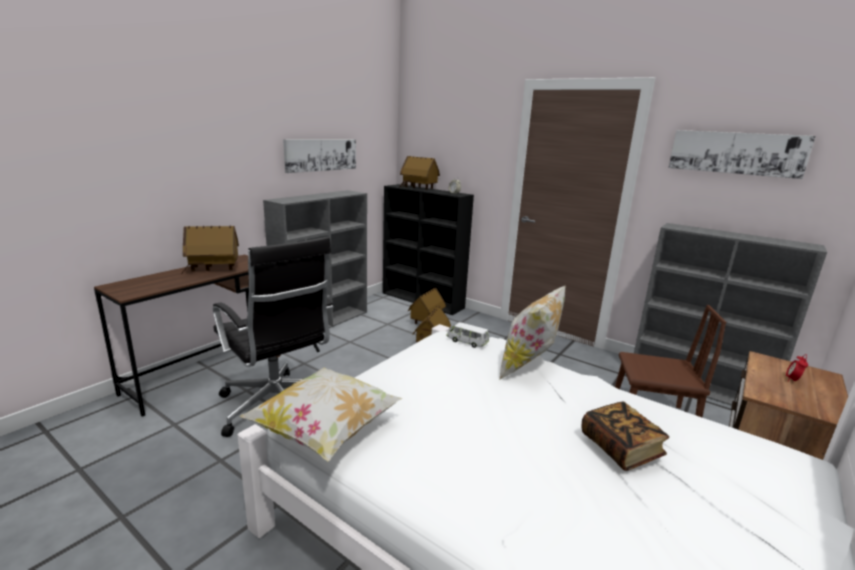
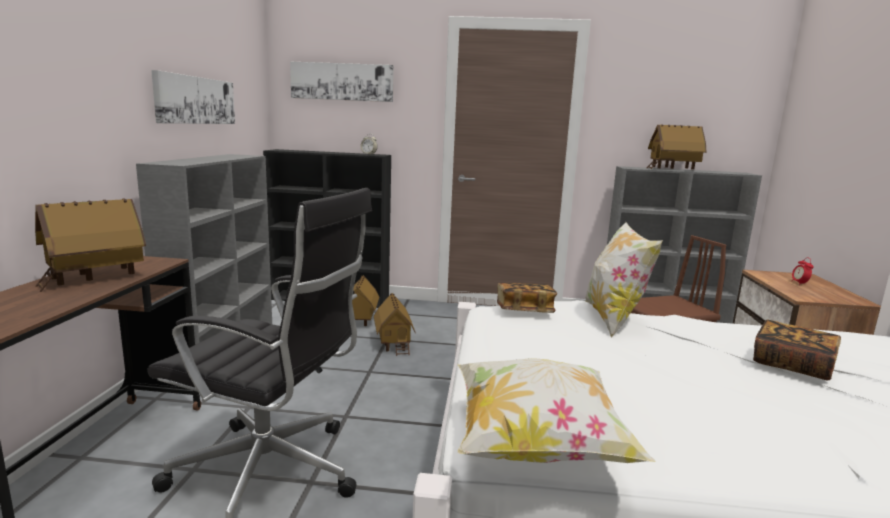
camera: 30 degrees left, 5 degrees down
toy house [399,156,440,190] -> toy house moved to [647,125,707,170]
white toy car [446,322,489,348] -> book [497,282,557,313]
picture [668,130,816,179] -> picture moved to [290,62,394,102]

